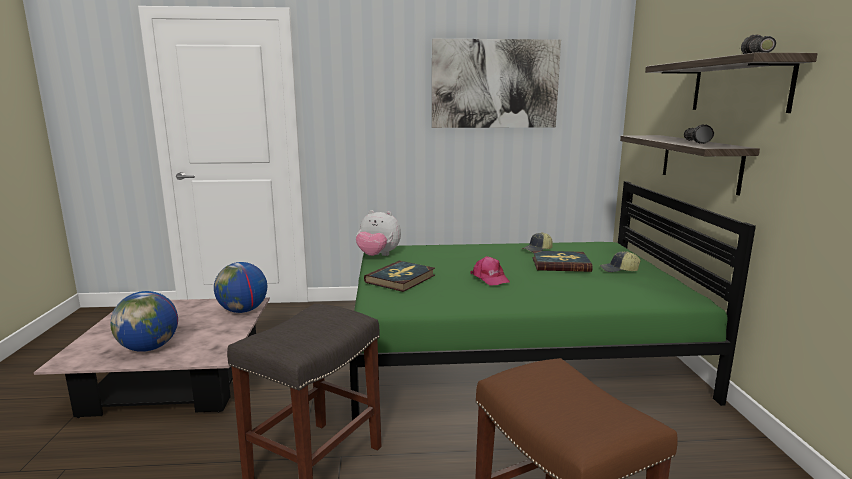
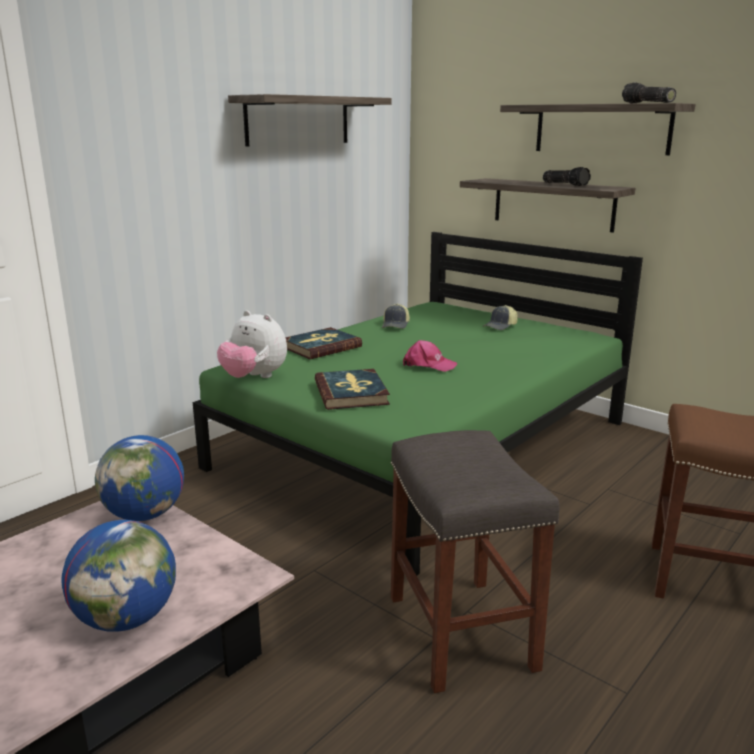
camera: 45 degrees left, 5 degrees up
plush toy [356,210,401,256] -> plush toy turned 60 degrees clockwise [217,311,287,378]
picture [432,39,561,128] -> shelf [228,94,392,146]
book [532,251,593,272] -> book moved to [285,327,362,359]

